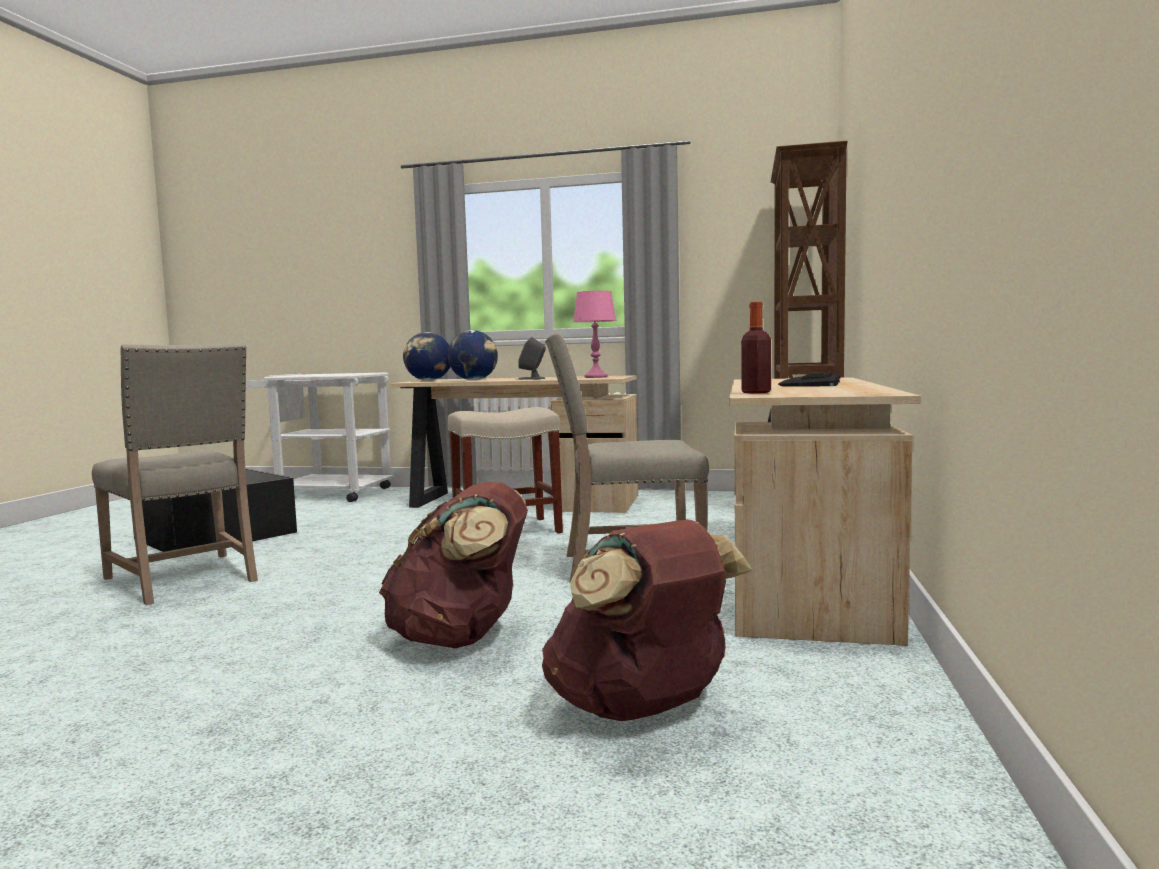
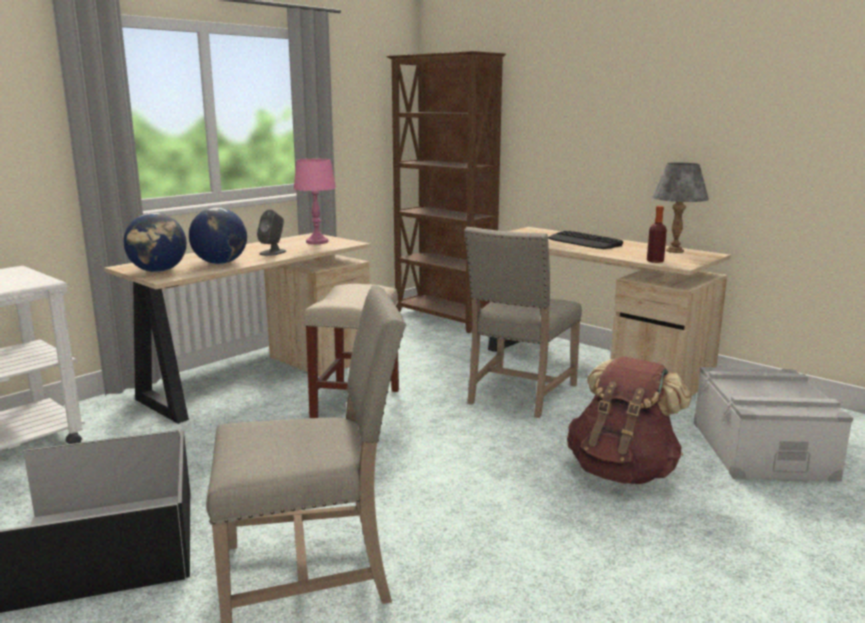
camera: 60 degrees left, 10 degrees up
brown backpack [542,519,753,721] -> grey storage box [694,367,853,481]
none -> grey table lamp [652,163,709,253]

